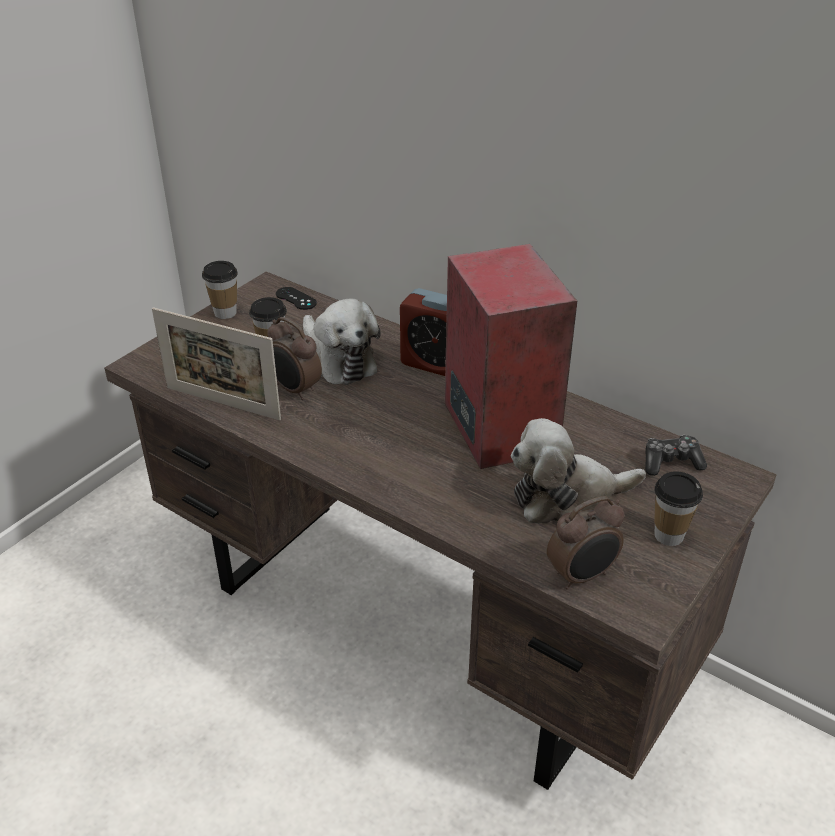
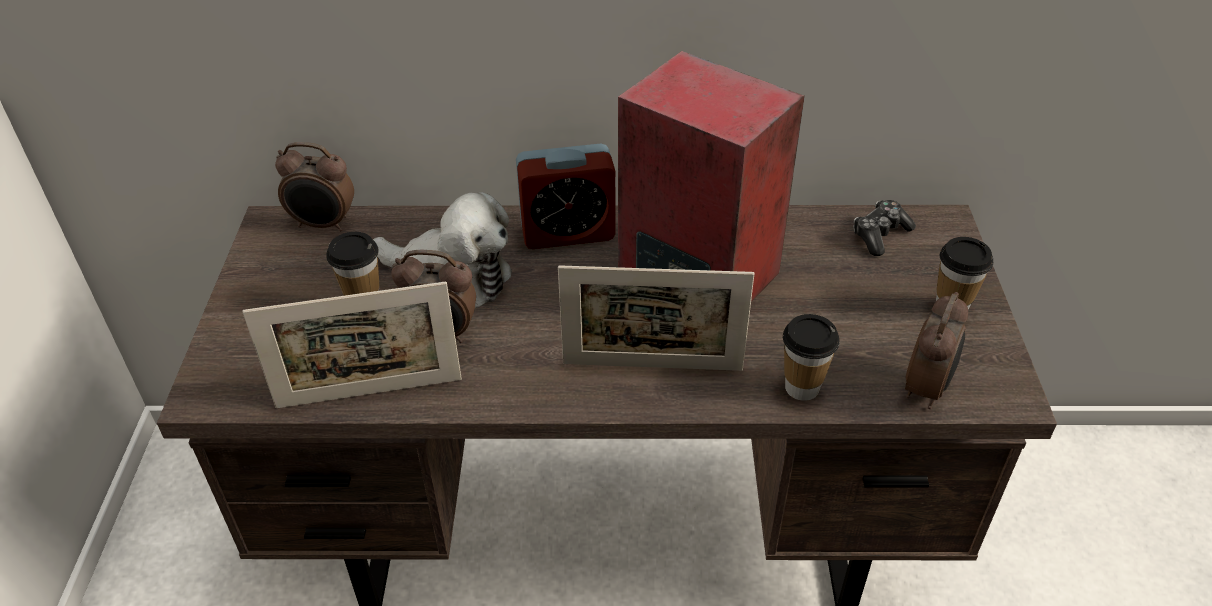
camera: 35 degrees left, 5 degrees up
cup [202,261,238,319] -> cup moved to [783,314,840,401]
black game controller [276,287,317,310] -> alarm clock [275,142,354,231]
plush toy [510,418,646,524] -> none
none -> picture frame [558,265,754,371]

